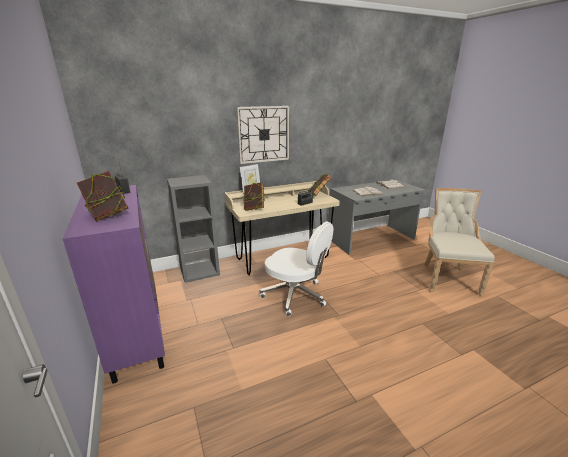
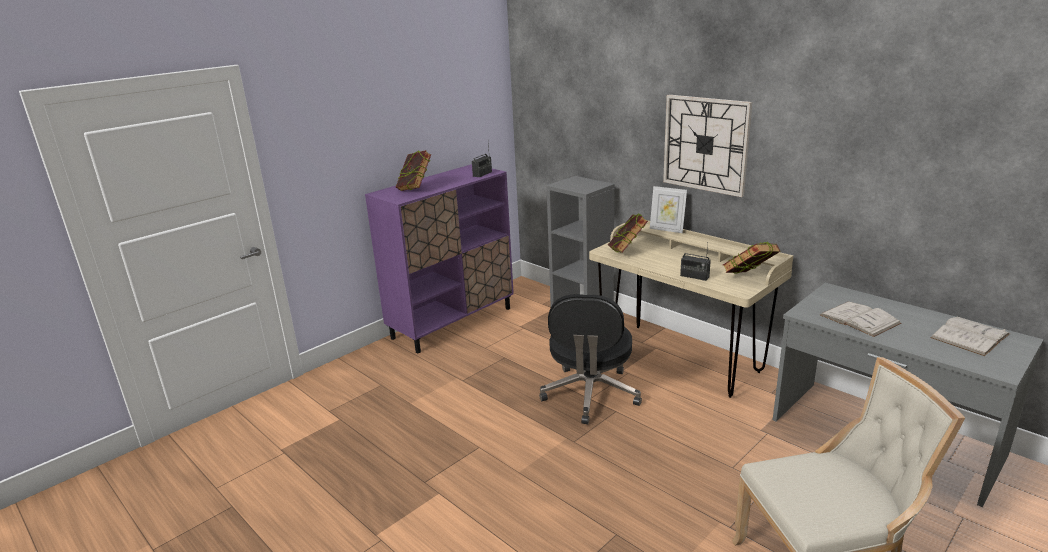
camera: 70 degrees right, 0 degrees up
white office chair [260,221,333,316] -> black office chair [539,294,642,424]

